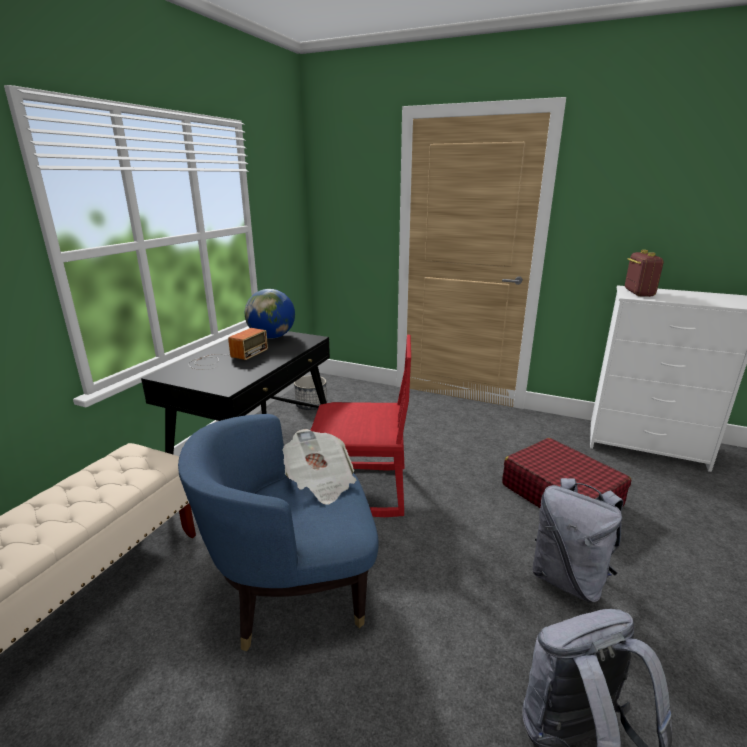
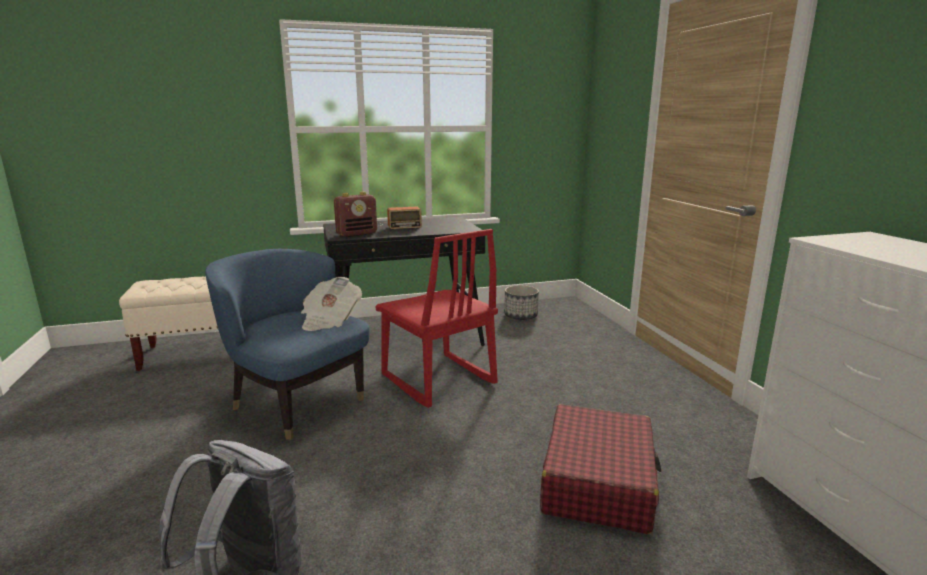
camera: 50 degrees right, 5 degrees down
globe [245,289,295,339] -> none
grey backpack [532,478,624,603] -> none
radio [625,250,664,297] -> radio moved to [334,192,377,237]

